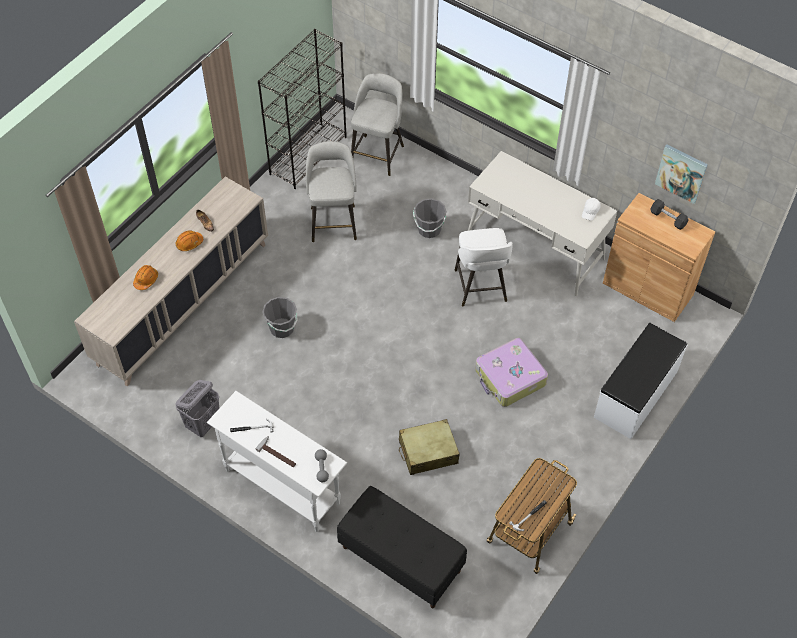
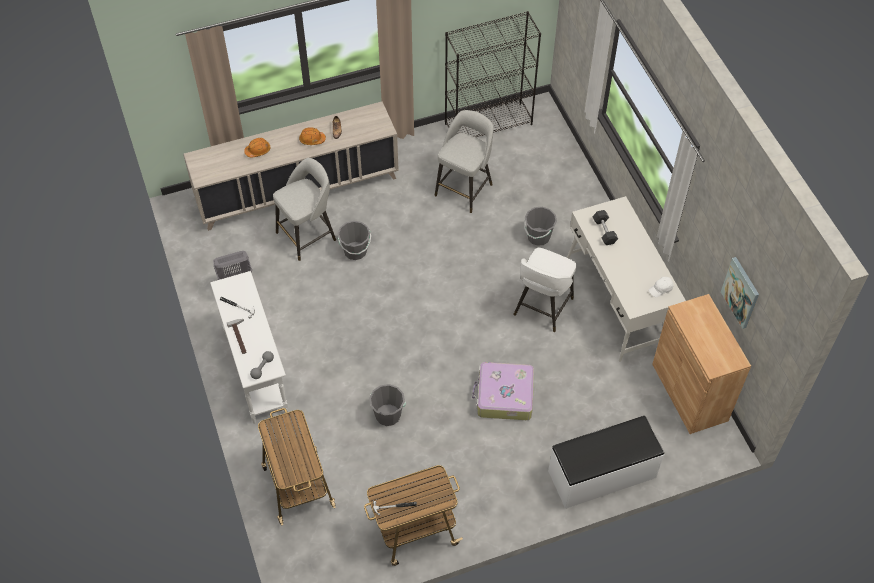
camera: 35 degrees right, 0 degrees up
black bench [337,486,467,608] -> cart [258,408,336,525]
grey stool [351,73,404,176] -> grey stool moved to [273,158,336,261]
beige suitcase [399,419,459,475] -> grey bucket [369,384,406,426]
black dumbbell [650,199,688,230] -> black dumbbell moved to [592,210,618,245]

